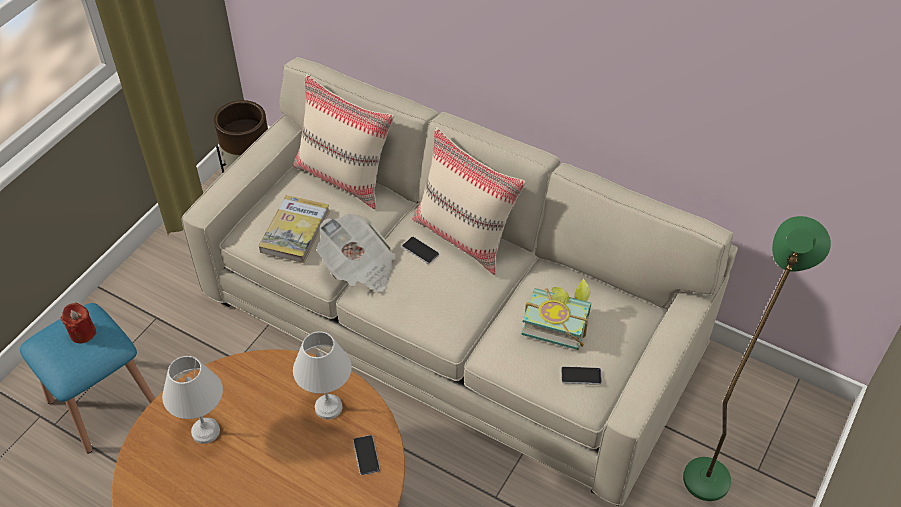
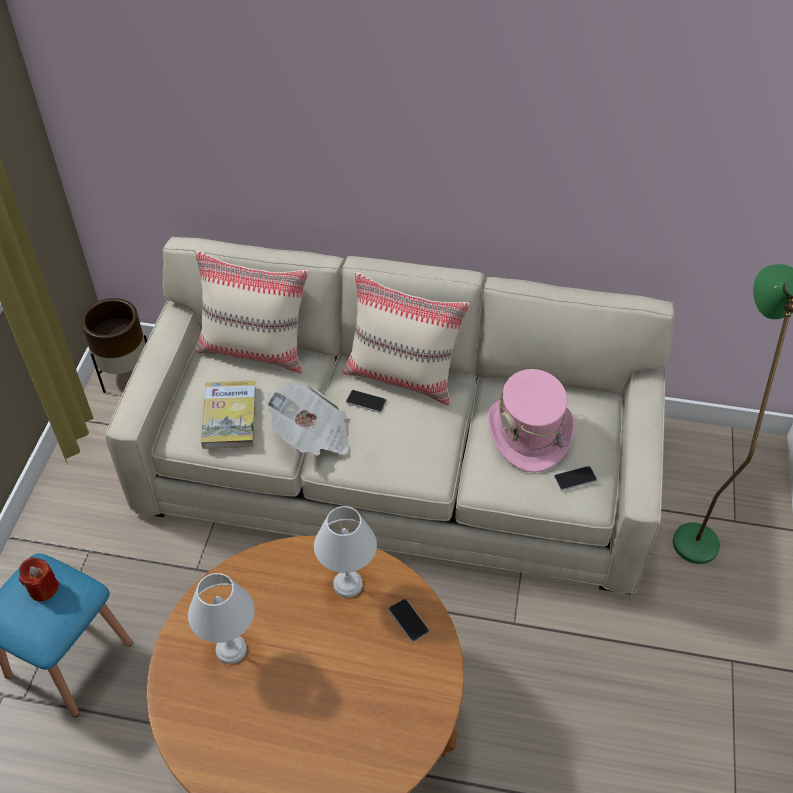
camera: 20 degrees left, 0 degrees up
book [522,278,591,350] -> pink hat [488,369,575,473]

